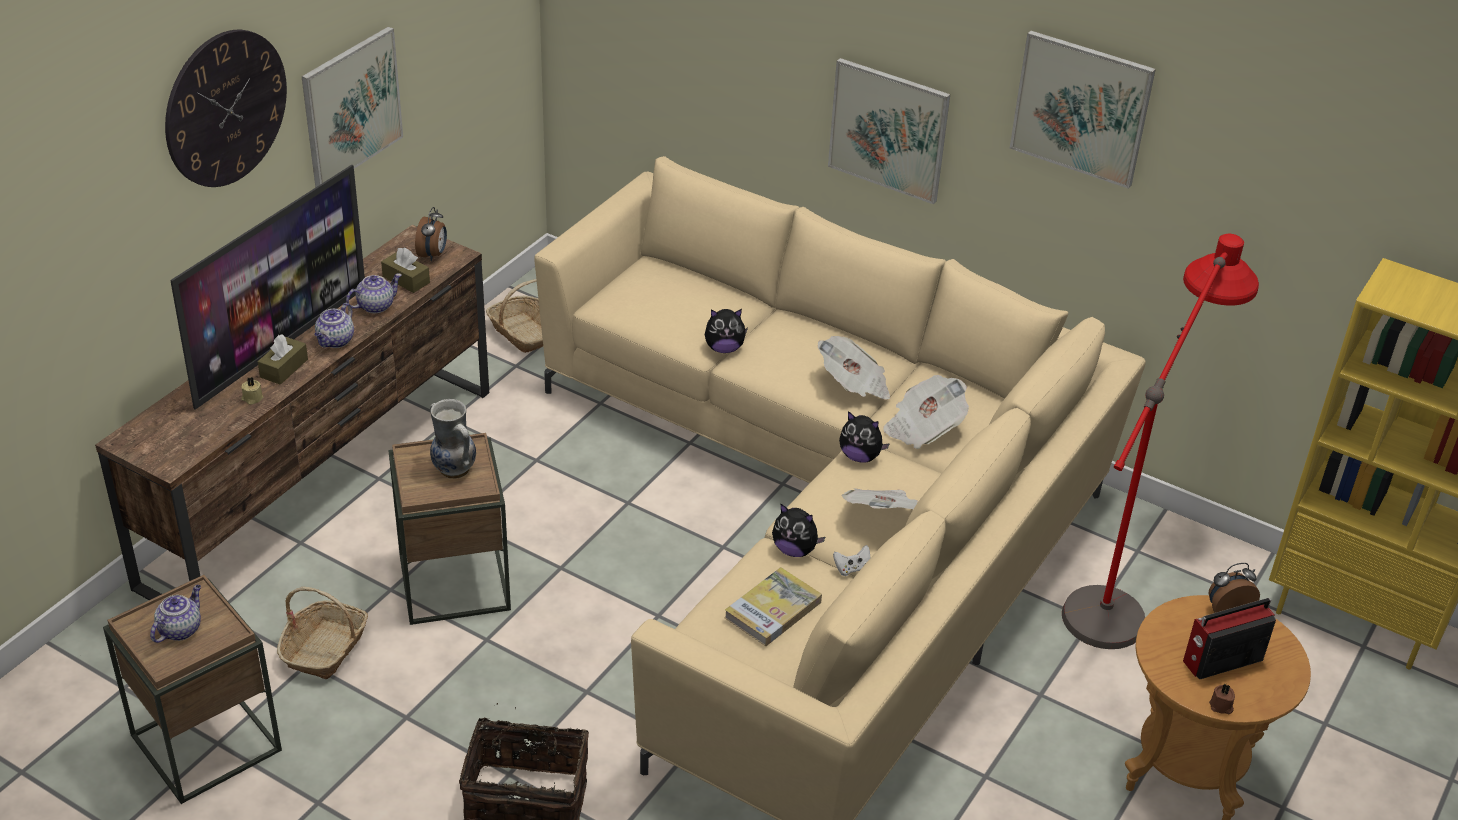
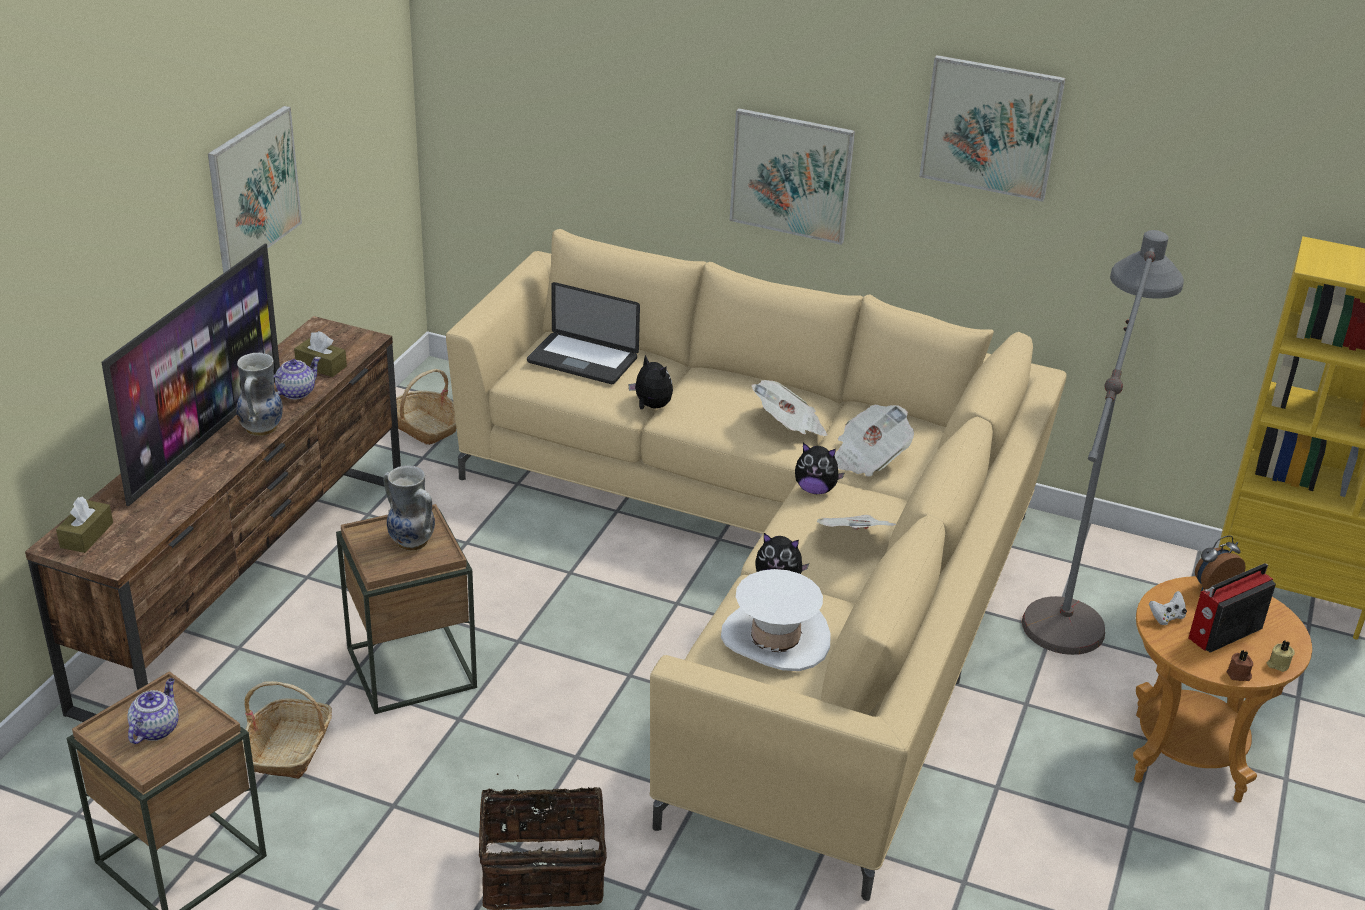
camera: 10 degrees left, 5 degrees down
wall clock [165,30,287,187] -> none
beige candle [241,377,263,405] -> beige candle moved to [1267,640,1295,672]
brown tissue box [257,334,308,385] -> brown tissue box moved to [56,496,113,553]
teapot [314,303,354,348] -> vase [236,353,283,436]
alarm clock [415,207,447,261] -> none
plush toy [705,309,748,353] -> plush toy turned 120 degrees counterclockwise [628,355,673,409]
book [724,567,822,646] -> white hat [721,569,831,671]
white game controller [833,545,870,576] -> white game controller moved to [1149,591,1187,625]
red floor lamp [1062,234,1259,649] -> grey floor lamp [1022,230,1184,655]
none -> laptop [527,282,640,384]

